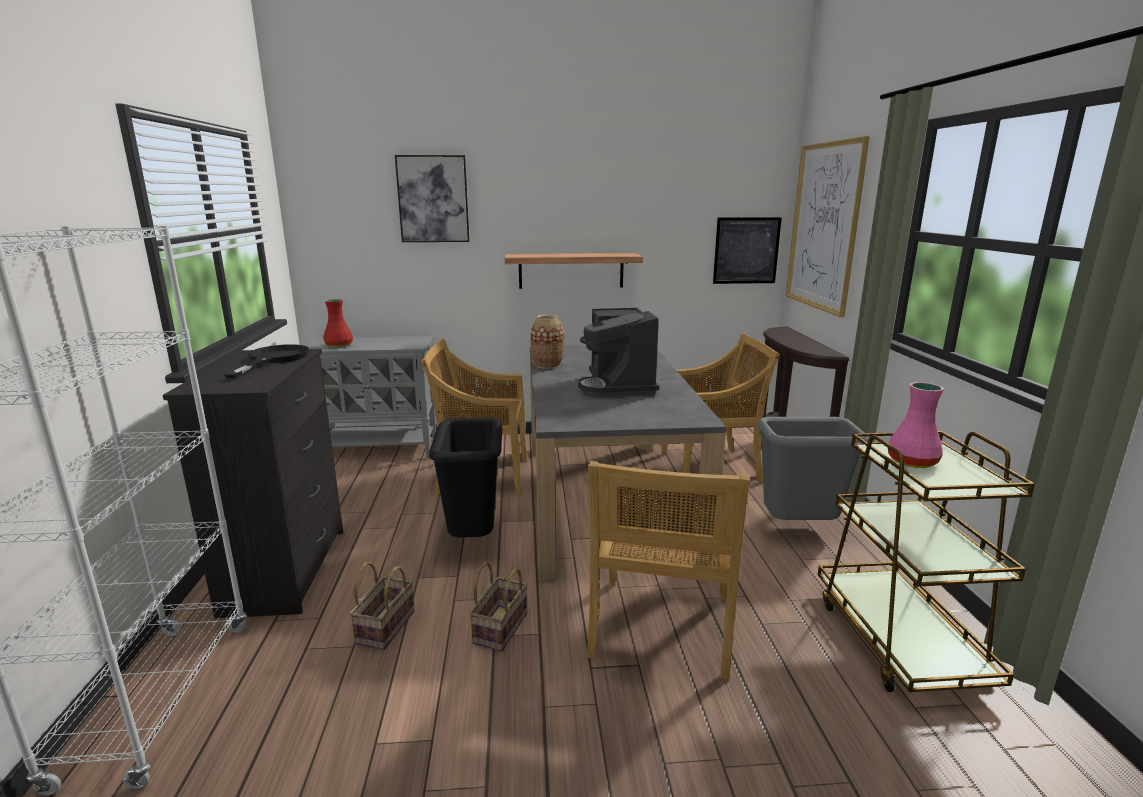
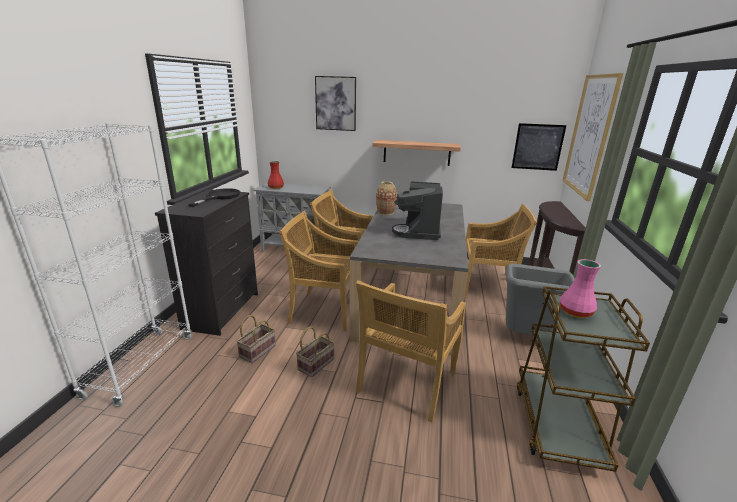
camera: 15 degrees right, 5 degrees up
black trash can [429,418,502,538] -> beige chair [279,210,358,331]

